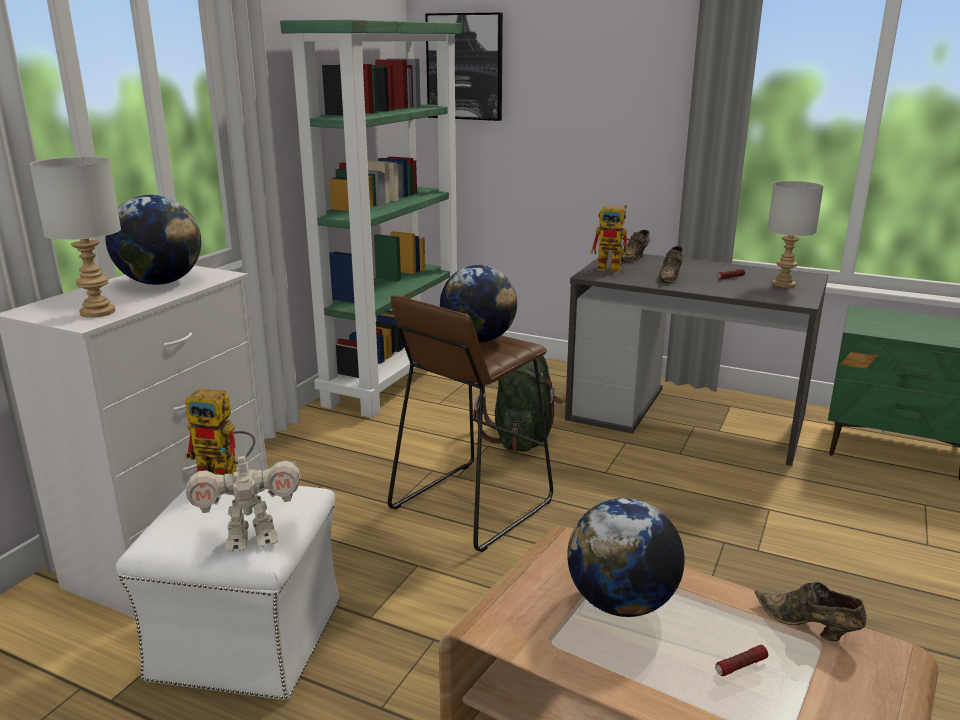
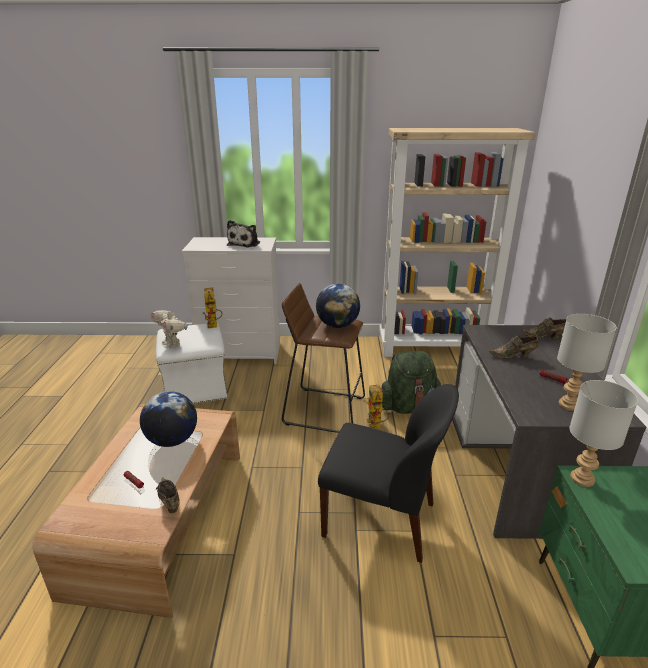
camera: 65 degrees right, 5 degrees up
grey table lamp [29,156,121,318] -> grey table lamp moved to [569,380,638,487]
globe [105,195,201,285] -> plush toy [227,220,260,247]
green bookcase [280,20,462,418] -> beige bookcase [379,128,536,357]
picture [425,13,503,121] -> none
toy robot [590,205,636,272] -> toy robot moved to [367,385,390,428]
brown shoe [755,582,867,641] -> brown shoe turned 45 degrees counterclockwise [156,477,180,513]
none -> black chair [318,384,459,563]

